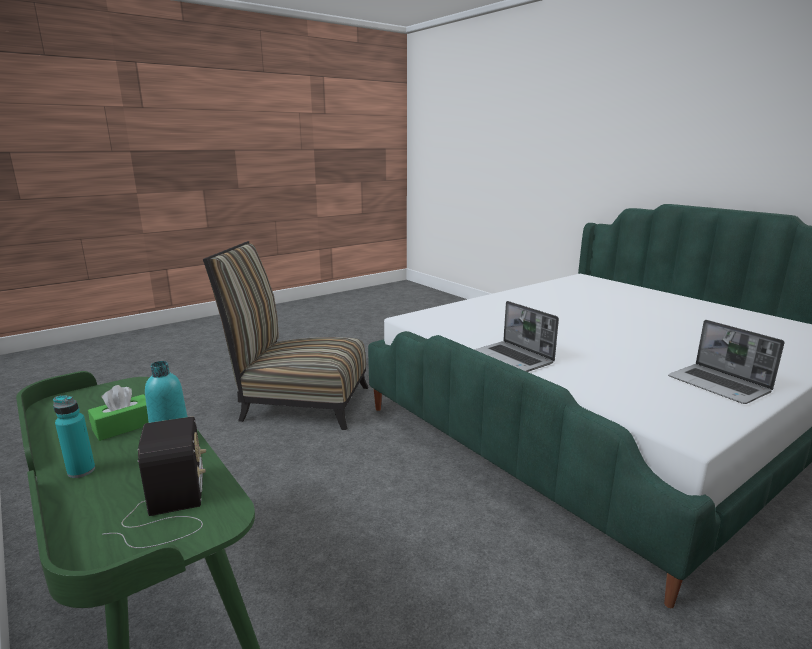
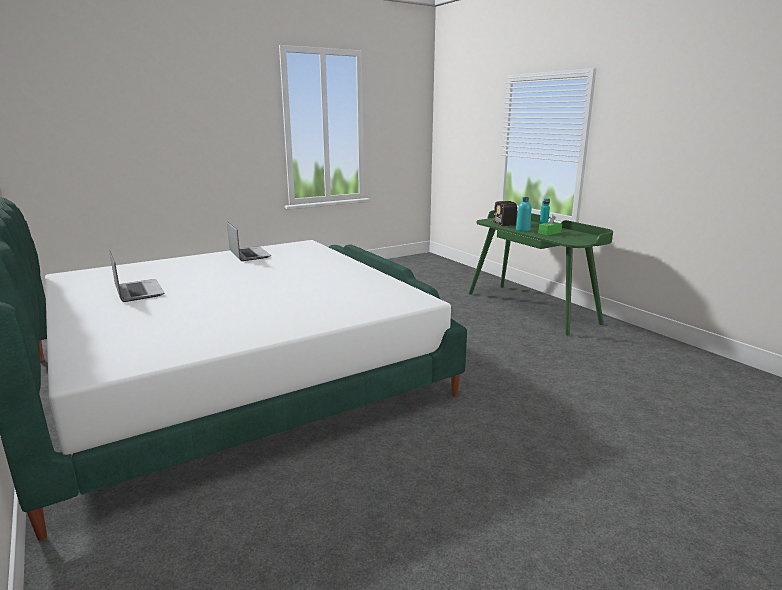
camera: 175 degrees left, 0 degrees up
chair [203,241,368,430] -> none
laptop [474,301,559,372] -> laptop moved to [109,251,165,302]

